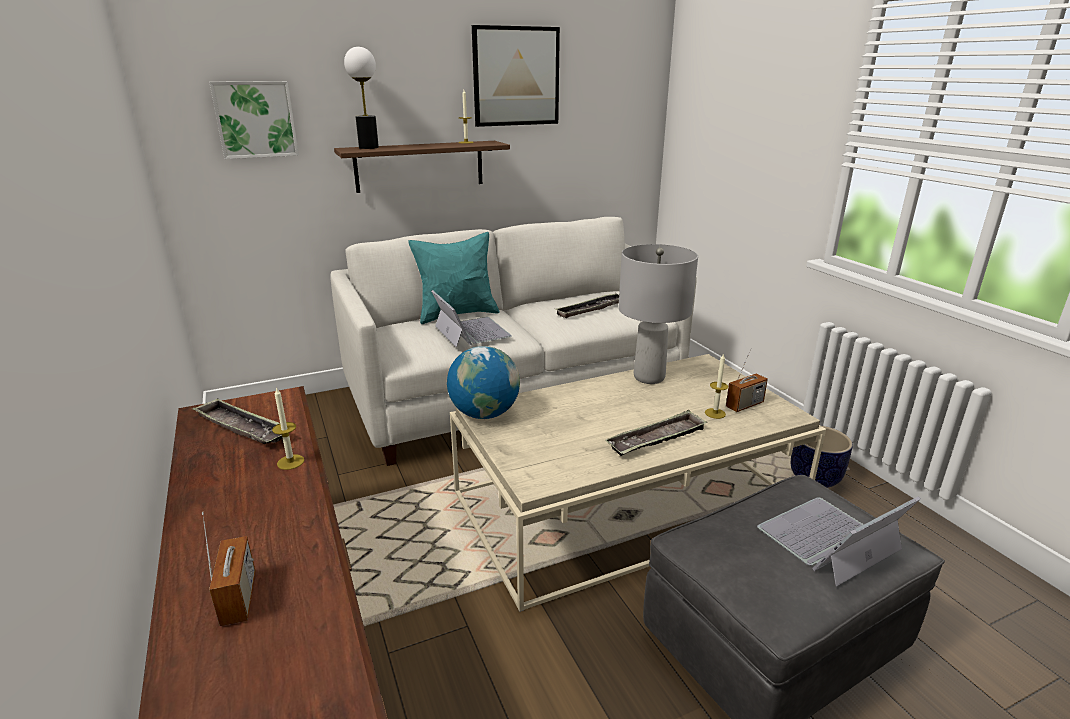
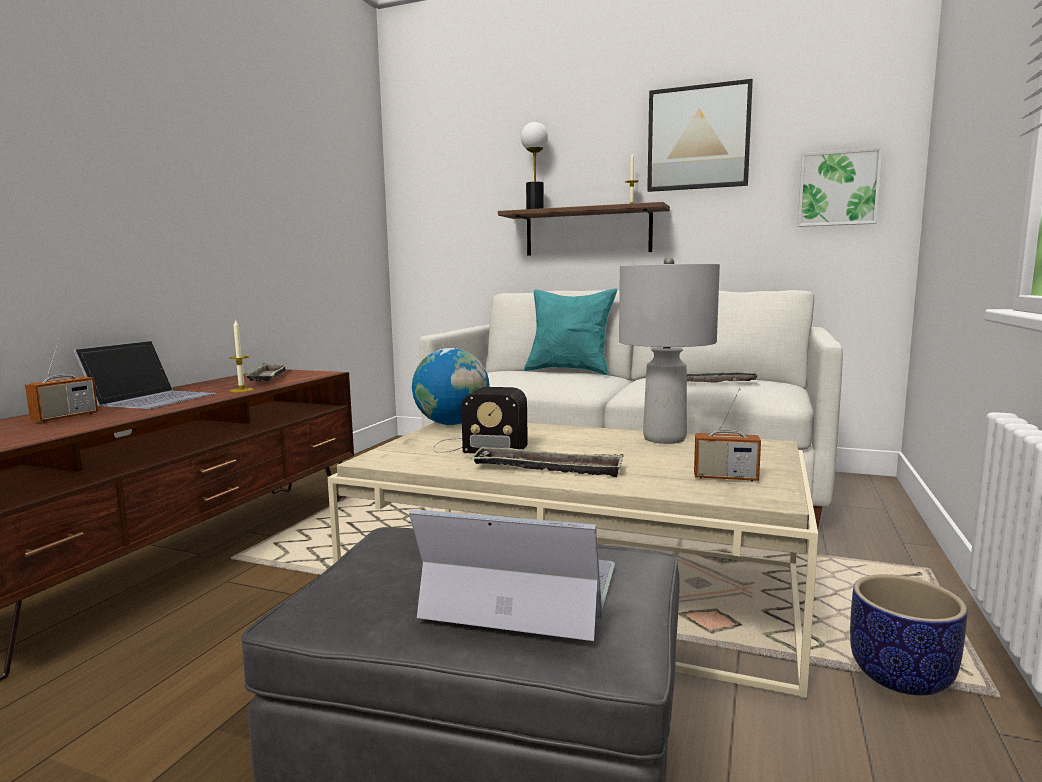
camera: 45 degrees right, 15 degrees down
picture [209,81,299,159] -> picture moved to [798,147,883,227]
laptop [431,290,512,348] -> laptop moved to [73,340,216,409]
candle [705,353,728,419] -> none
none -> radio [433,387,528,453]

